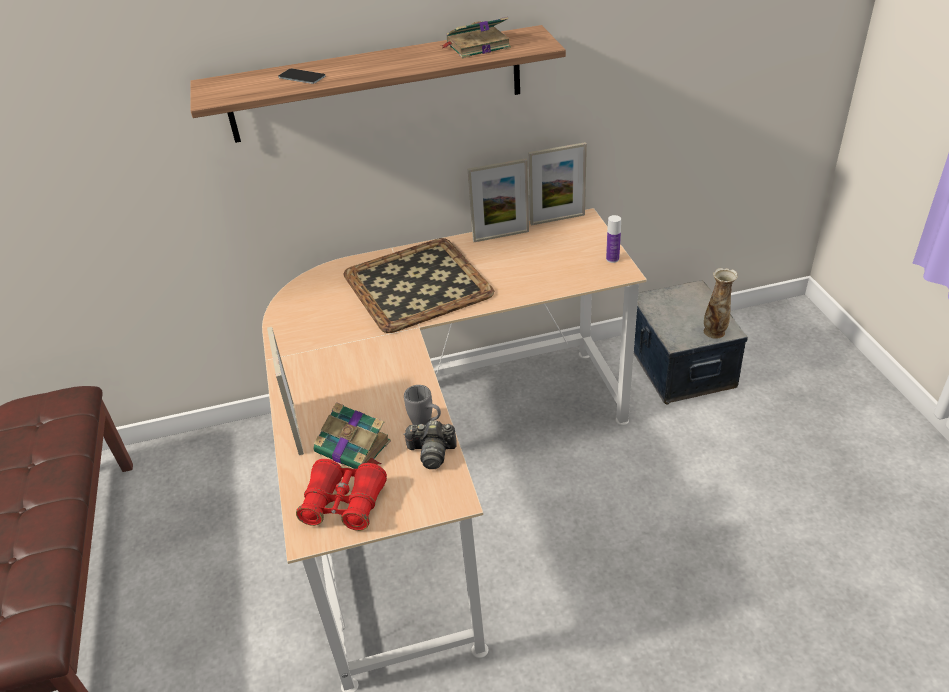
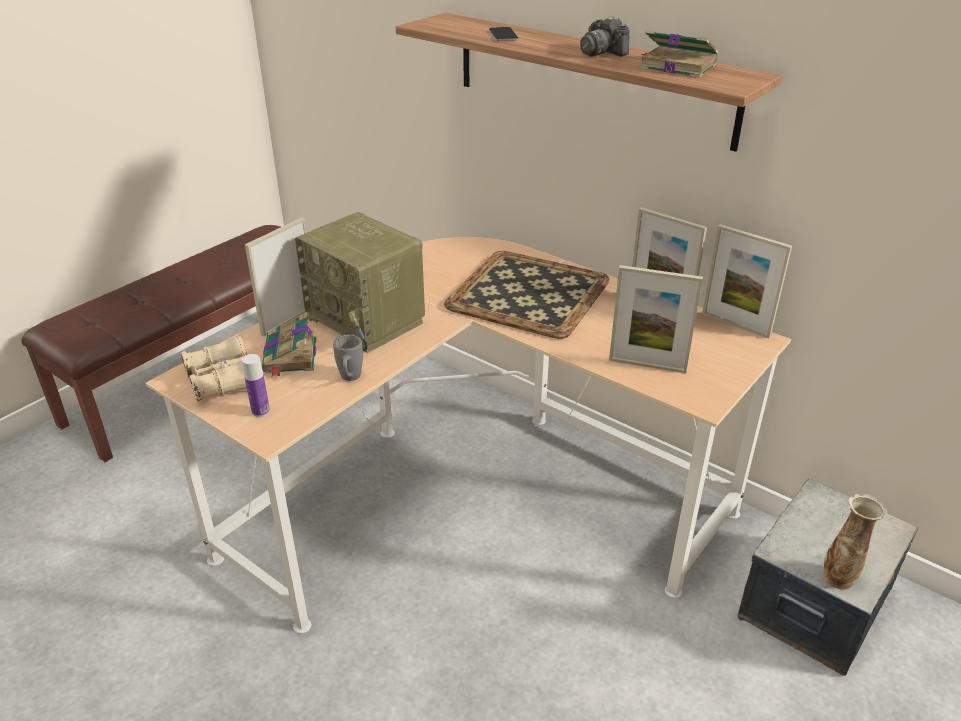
camera: 50 degrees right, 5 degrees down
red binoculars [296,459,387,531] -> beige binoculars [181,336,247,401]
camera [403,420,457,469] -> camera moved to [580,16,630,57]
bottle [606,215,621,263] -> bottle moved to [242,354,270,417]
none -> radio [295,212,425,353]
none -> picture frame [609,265,703,373]

